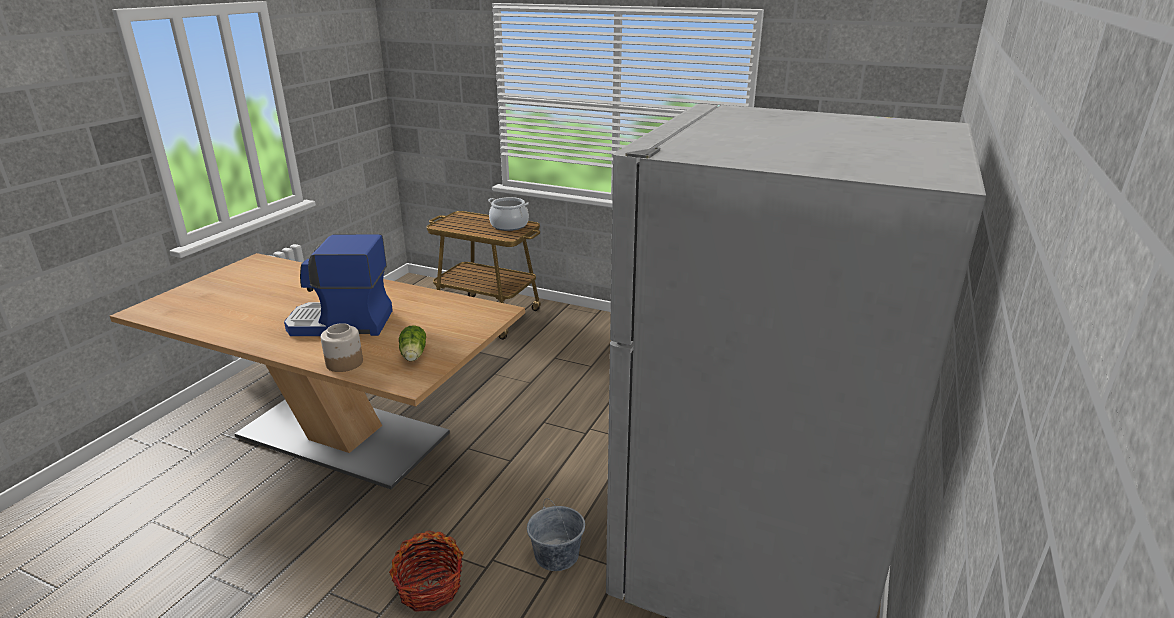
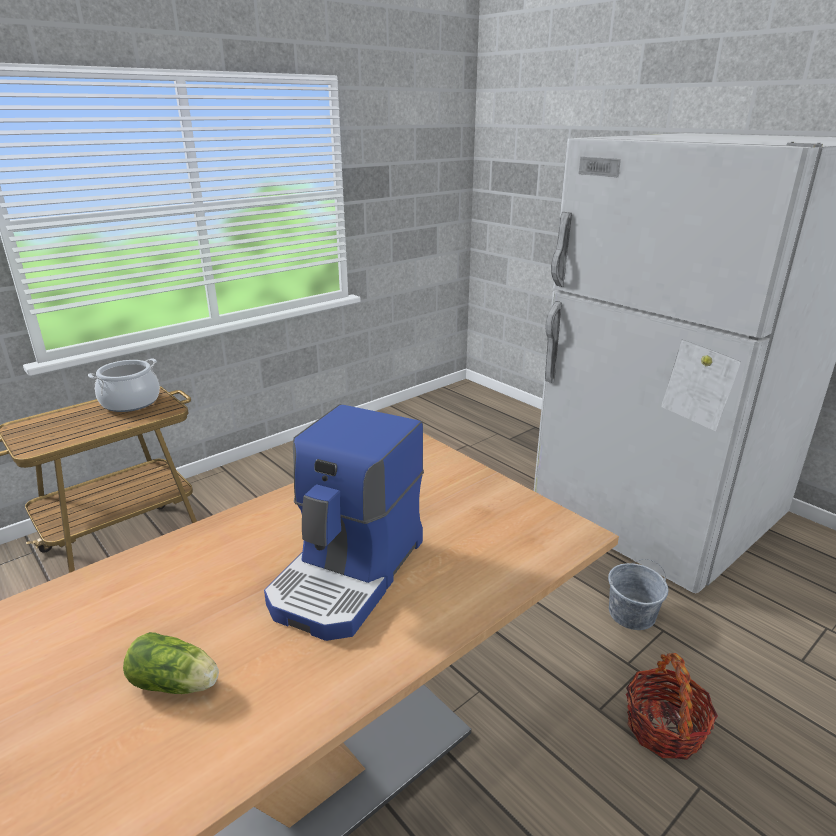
camera: 65 degrees left, 0 degrees up
jar [321,323,363,372] -> none
lettuce [399,325,426,361] -> lettuce moved to [123,632,219,694]

